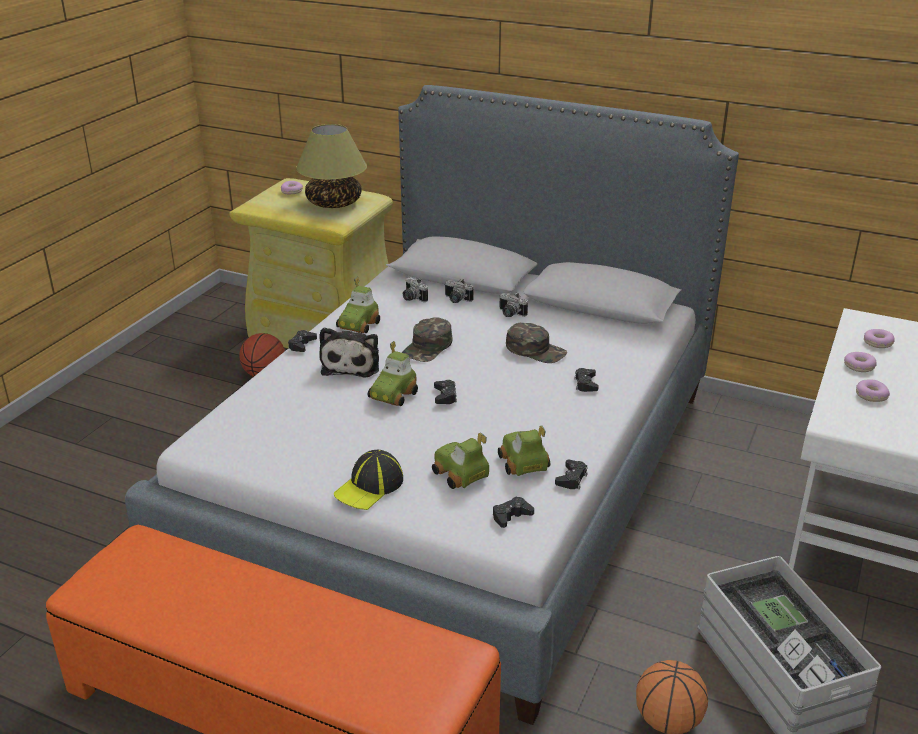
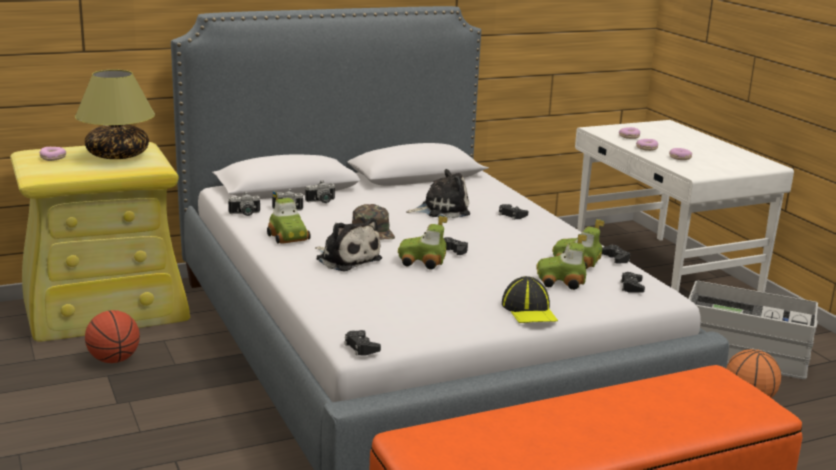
camera: 50 degrees left, 10 degrees down
black game controller [288,330,317,352] -> black game controller moved to [344,330,381,356]
toy car [368,341,418,406] -> toy car turned 120 degrees clockwise [398,216,448,269]
camera [499,292,528,317] -> camera moved to [228,192,260,216]
green cap [506,323,567,363] -> plush toy [407,169,470,218]

